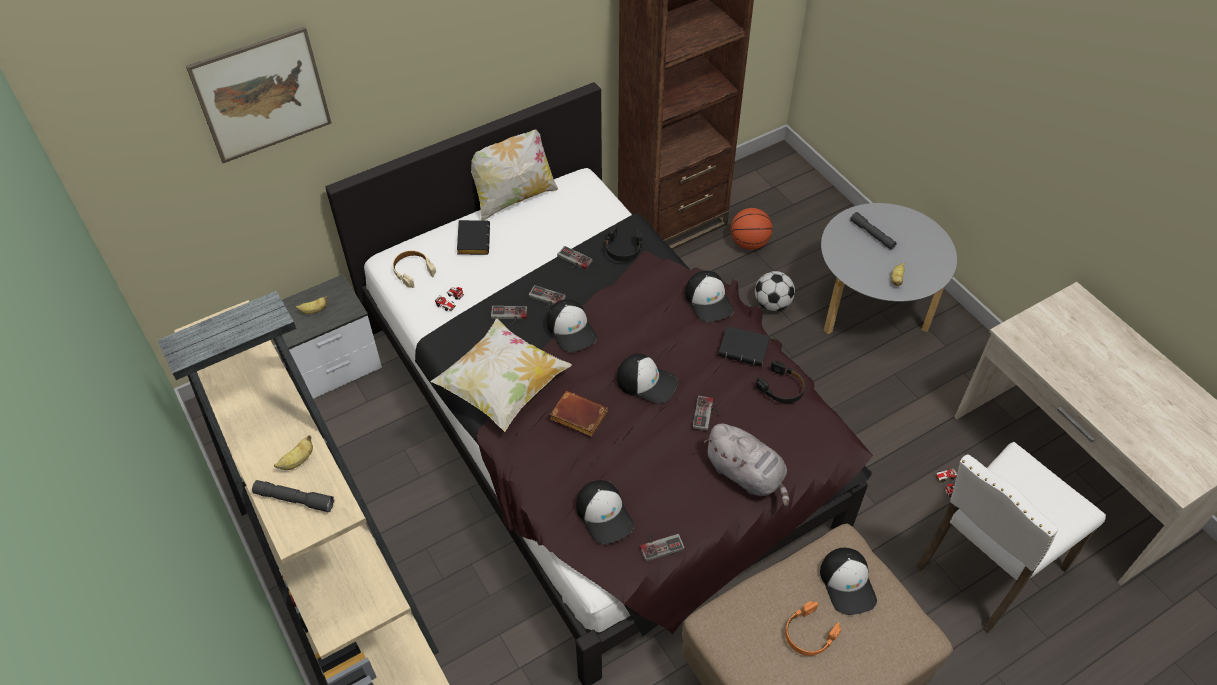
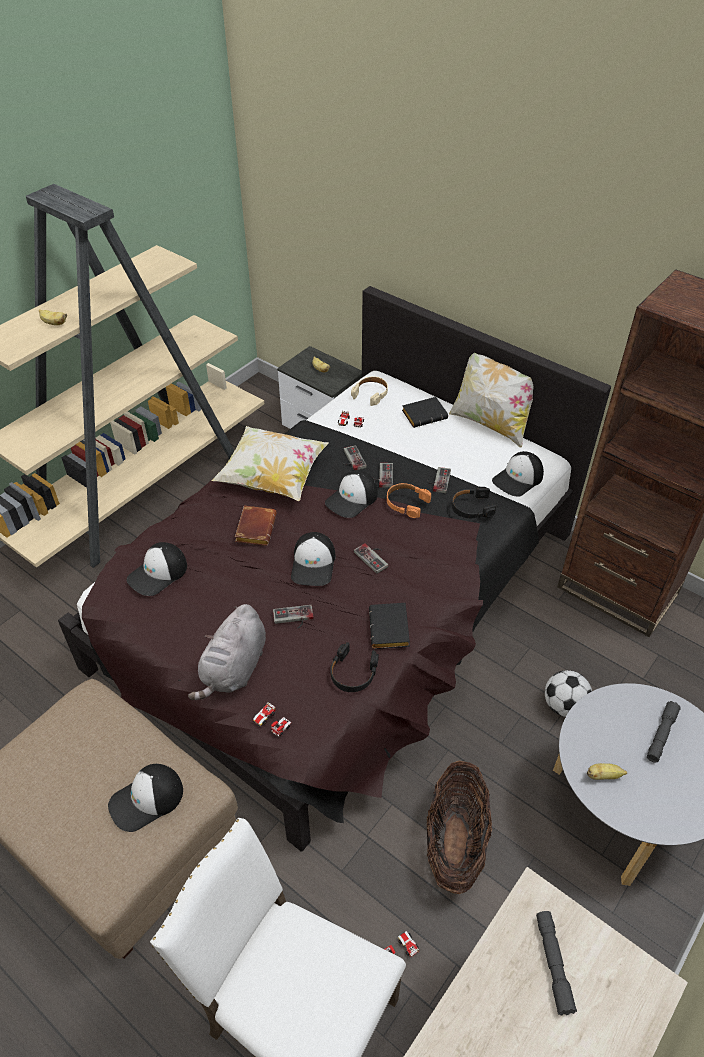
camera: 70 degrees right, 5 degrees down
picture [186,27,332,163] -> none
grey flashlight [252,480,334,512] -> grey flashlight moved to [536,911,577,1015]
game controller [640,533,685,562] -> game controller moved to [354,543,388,574]
cap [685,271,734,322] -> cap moved to [492,451,544,496]
basketball [731,208,773,250] -> none
orange headphones [785,601,842,656] -> orange headphones moved to [387,483,431,518]
none -> toy car [253,702,291,737]
none -> basket [427,761,492,894]

